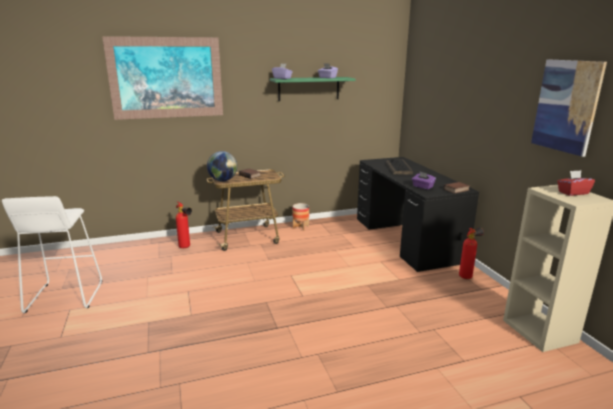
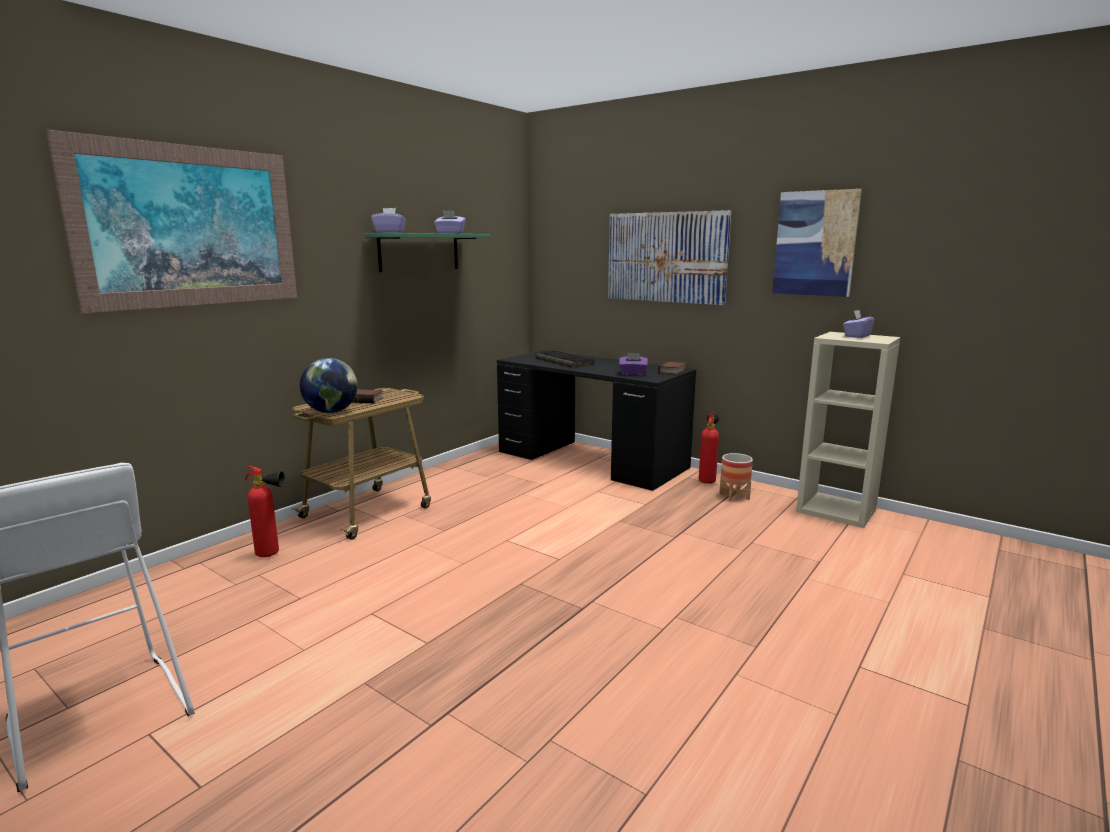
camera: 35 degrees left, 5 degrees down
planter [293,203,309,231] -> planter moved to [719,453,753,502]
red tissue box [557,170,595,196] -> purple tissue box [843,310,875,338]
none -> picture [608,210,732,305]

